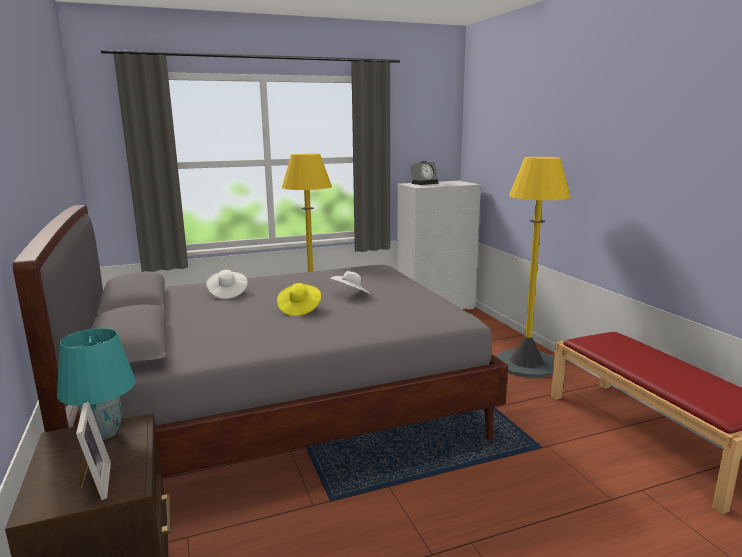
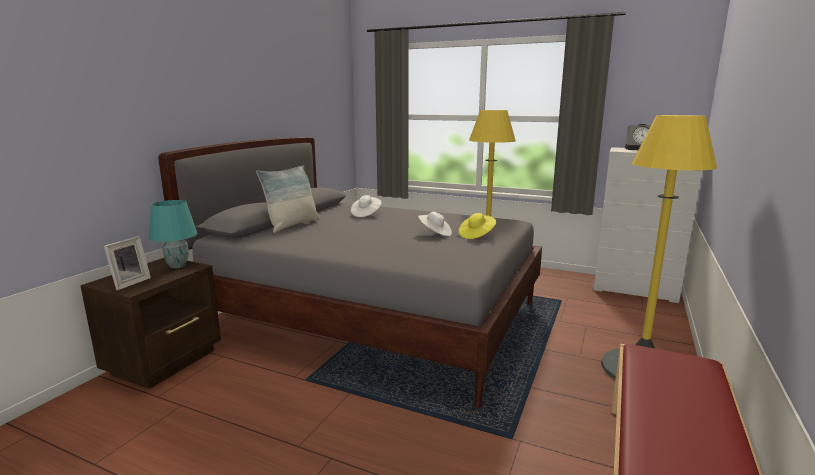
camera: 45 degrees right, 0 degrees up
yellow hat [277,283,321,316] -> yellow hat moved to [459,213,496,239]
none -> pillow [256,165,320,233]

